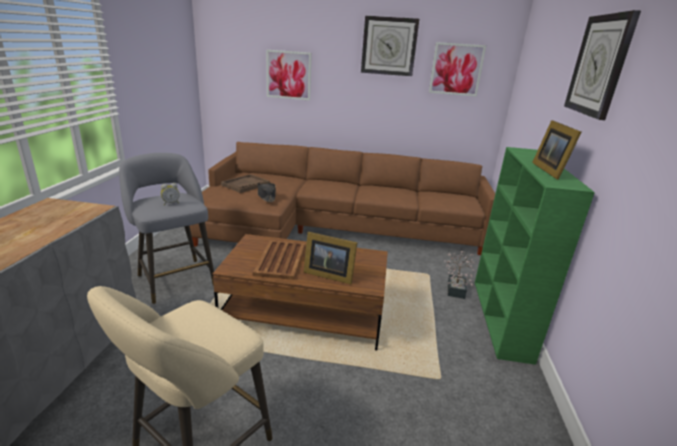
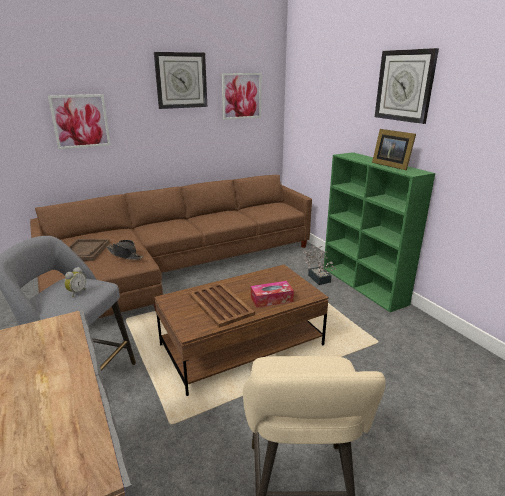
camera: 35 degrees left, 0 degrees up
picture frame [304,232,358,284] -> tissue box [251,281,294,308]

